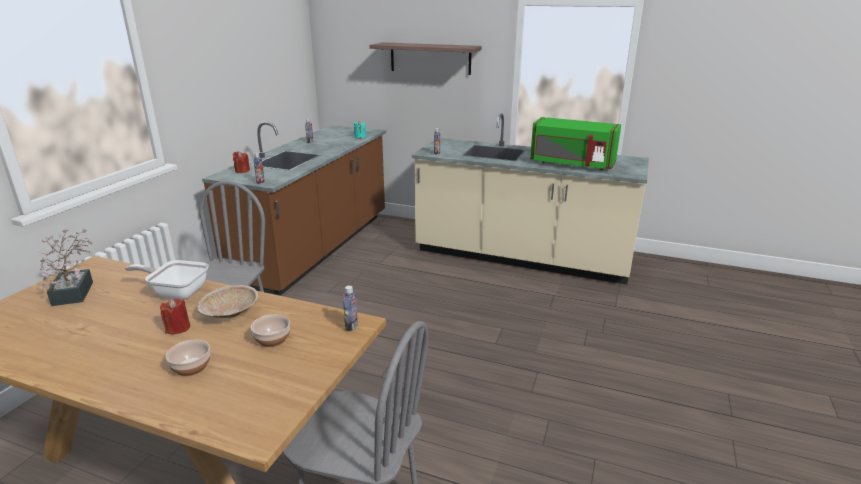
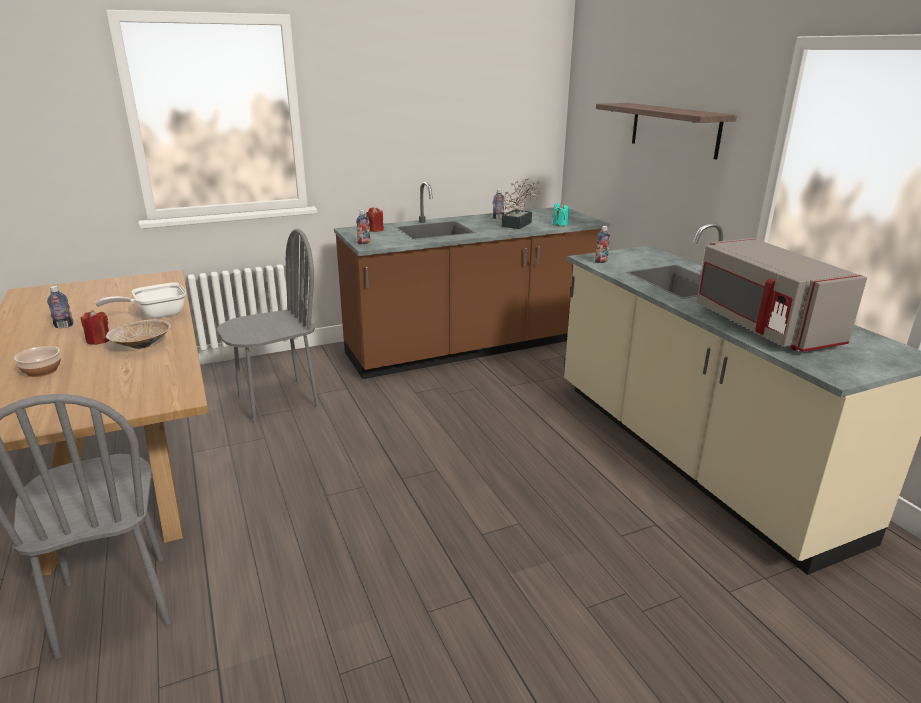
camera: 45 degrees right, 0 degrees up
potted plant [37,229,93,306] -> potted plant moved to [501,178,540,229]
frying pan [125,260,209,300] -> frying pan turned 90 degrees counterclockwise [95,282,186,319]
bowl [251,314,290,347] -> none
bottle [343,286,358,331] -> bottle moved to [47,286,74,328]
green microwave [530,117,621,170] -> grey microwave [697,238,867,352]

